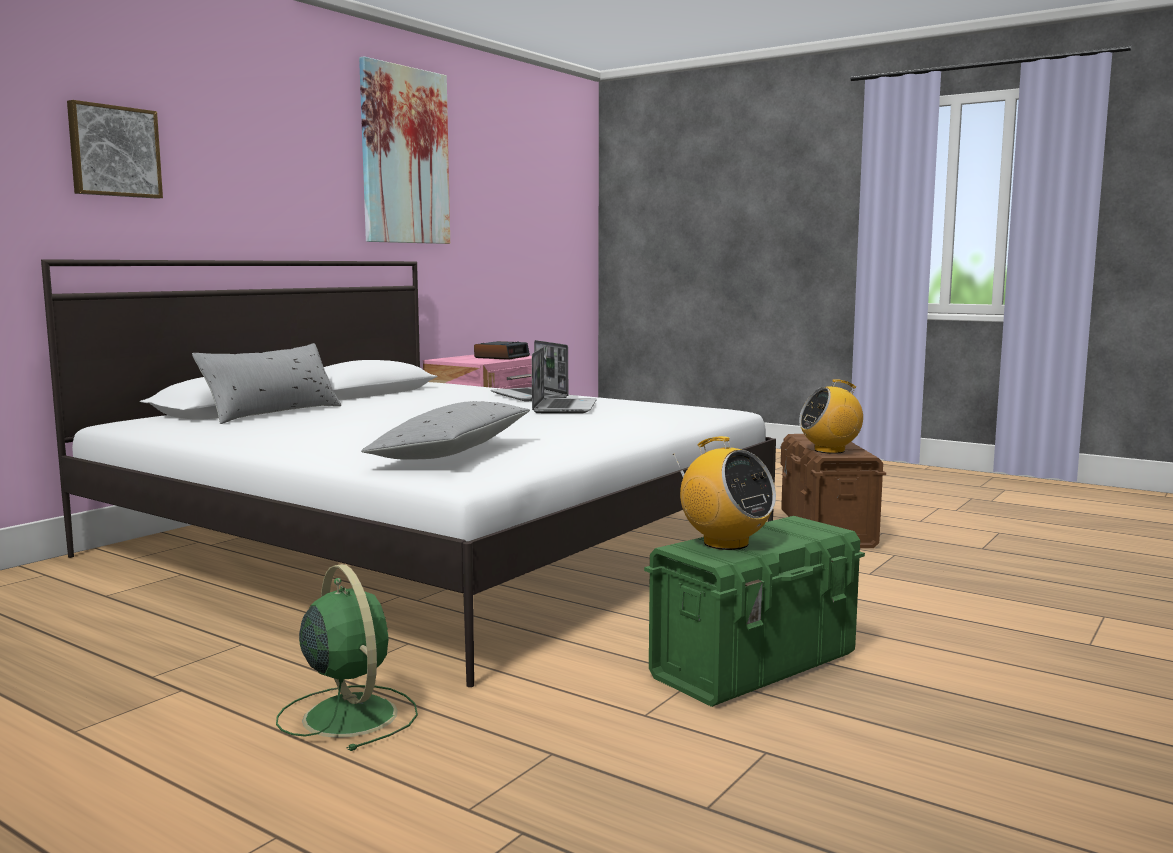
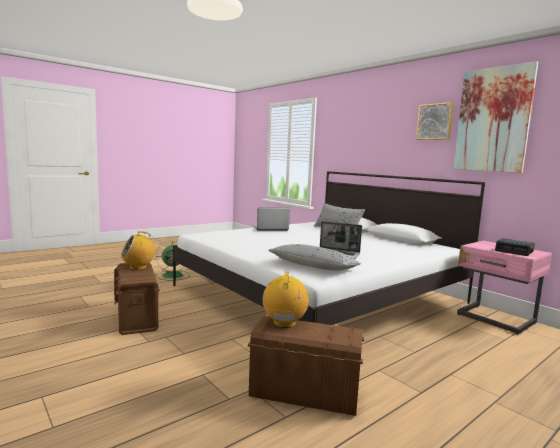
camera: 105 degrees right, 0 degrees up
picture [67,100,163,199] -> picture moved to [416,102,454,140]
grey pillow [361,401,530,460] -> grey pillow moved to [268,244,361,271]
laptop [491,340,568,401] -> laptop moved to [253,207,290,231]
green storage box [644,516,865,707] -> brown storage box [114,263,160,335]

